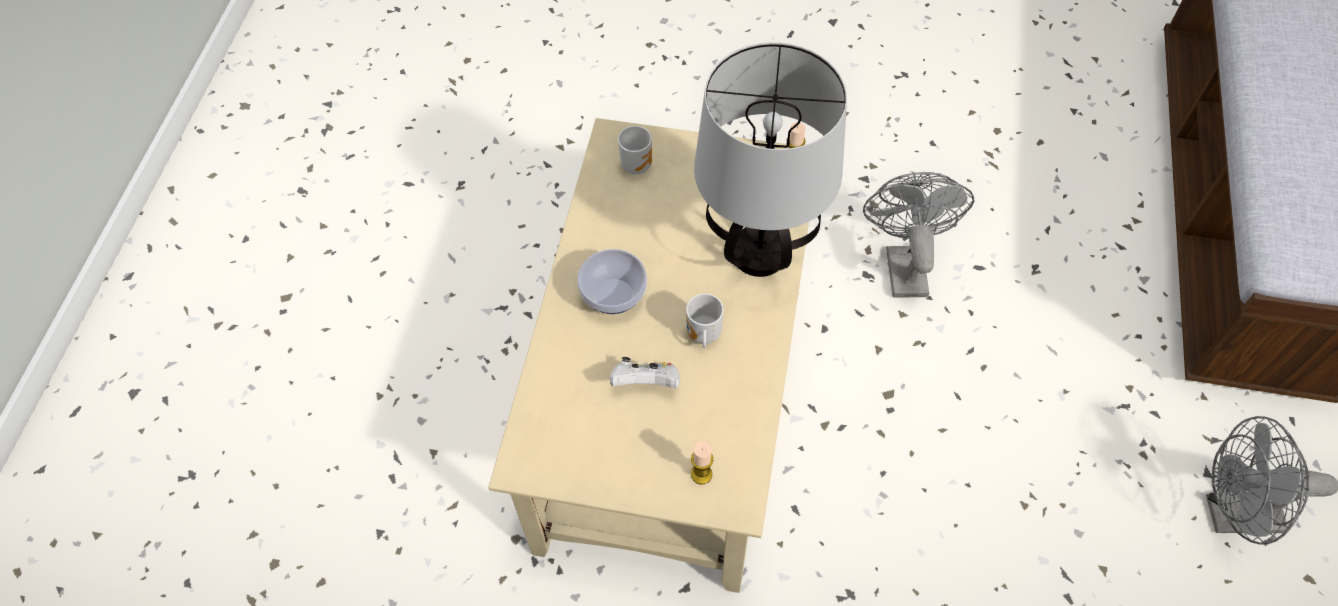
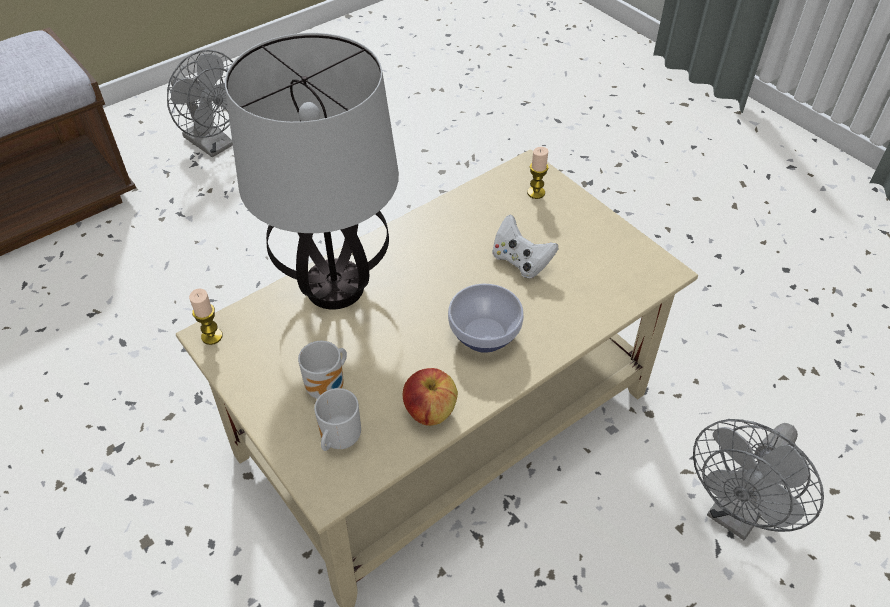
camera: 140 degrees left, 10 degrees down
mug [686,293,724,348] -> mug moved to [298,341,347,399]
grey fan [863,172,974,298] -> grey fan moved to [693,419,824,540]
none -> apple [403,368,458,426]

